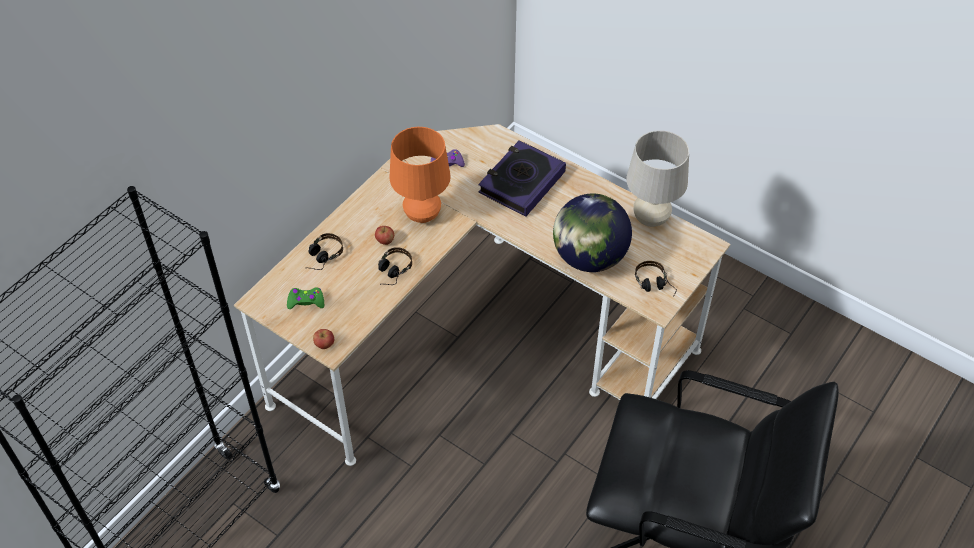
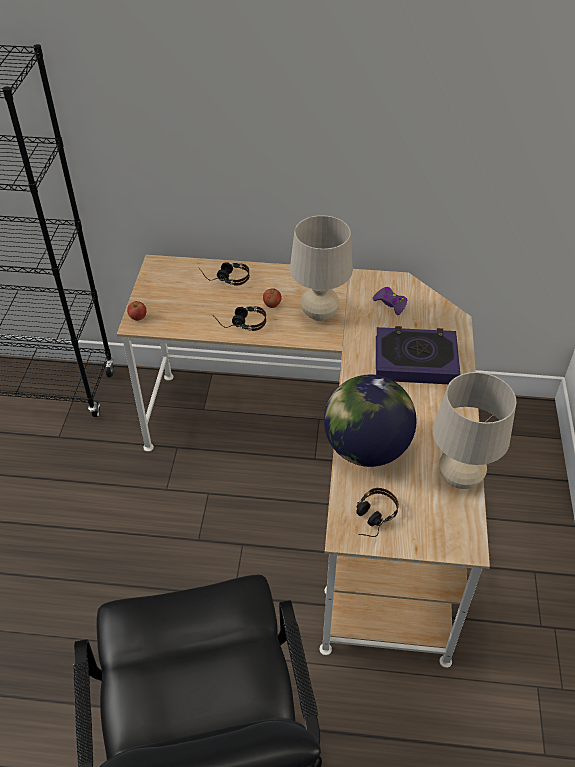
camera: 60 degrees right, 5 degrees down
green game controller [287,288,324,309] -> none
orange table lamp [389,127,451,223] -> beige table lamp [290,215,353,321]

